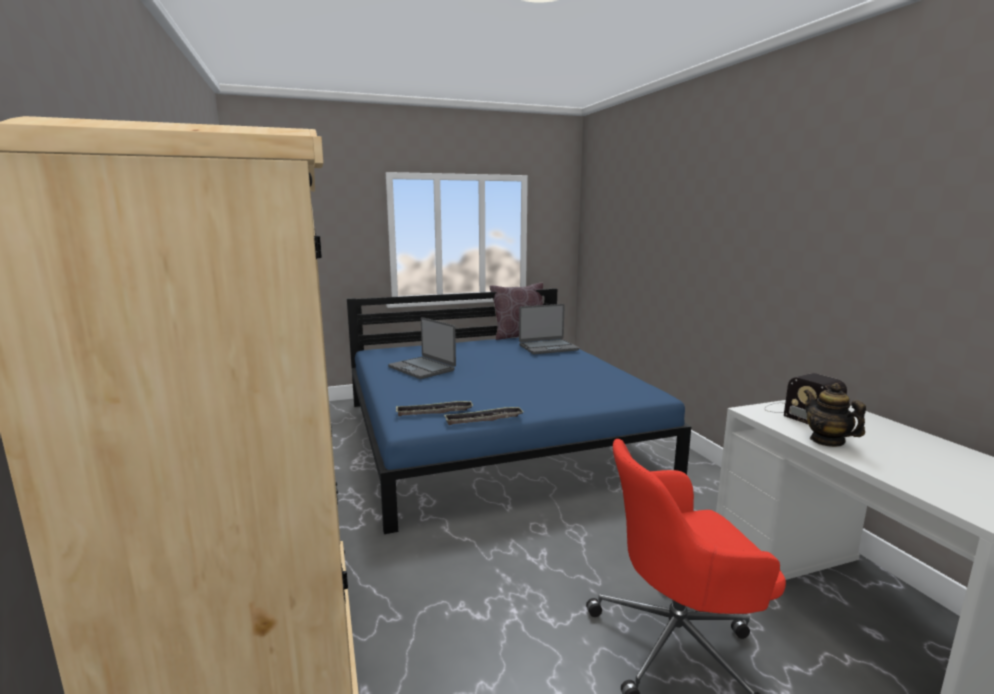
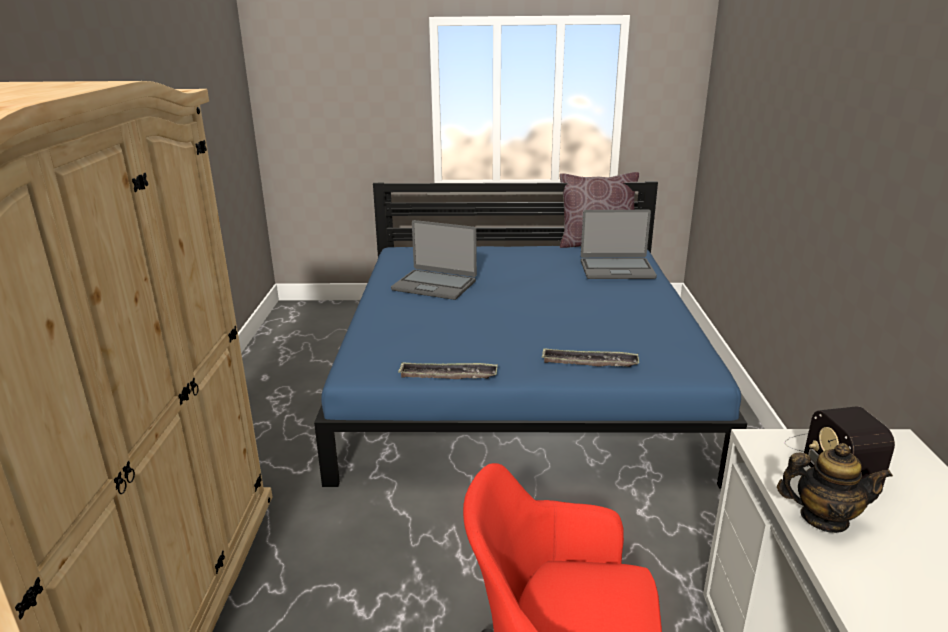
camera: 20 degrees right, 10 degrees up
laptop [388,317,456,379] -> laptop turned 45 degrees counterclockwise [391,220,477,300]
tray [396,401,473,416] -> tray moved to [542,348,639,367]
teapot [804,383,866,447] -> teapot turned 105 degrees clockwise [777,443,893,533]

